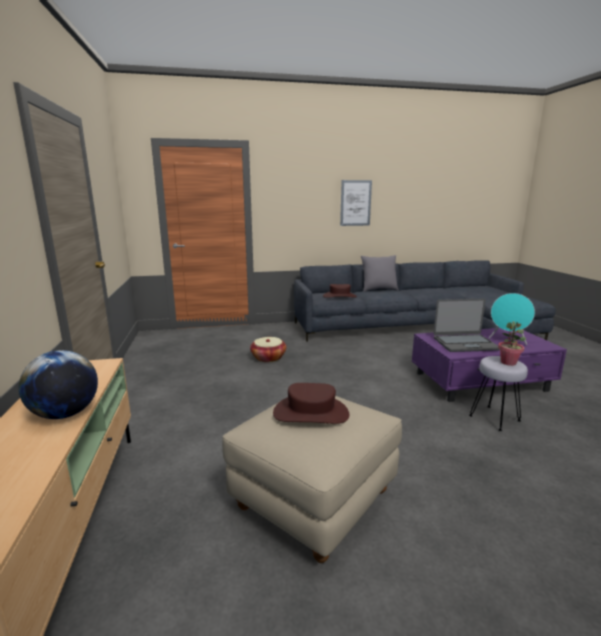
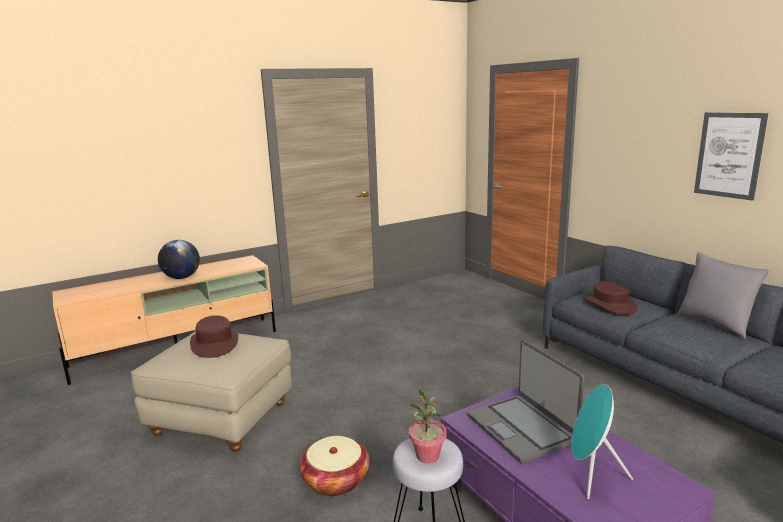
camera: 70 degrees right, 0 degrees up
basket [250,337,286,362] -> basket moved to [299,436,370,496]

